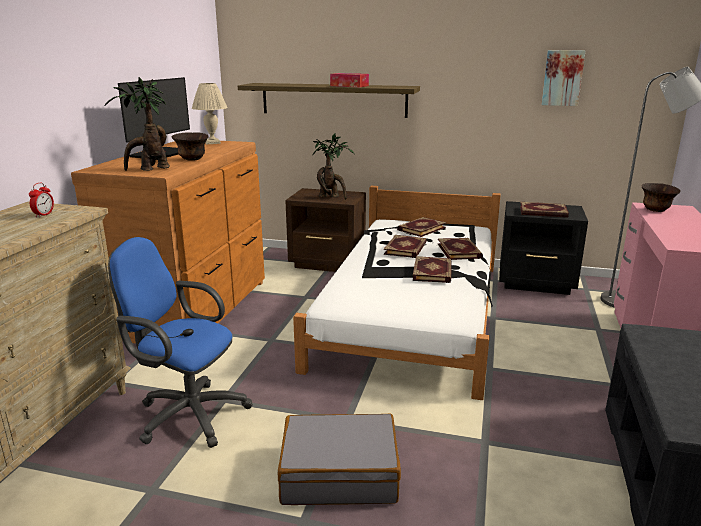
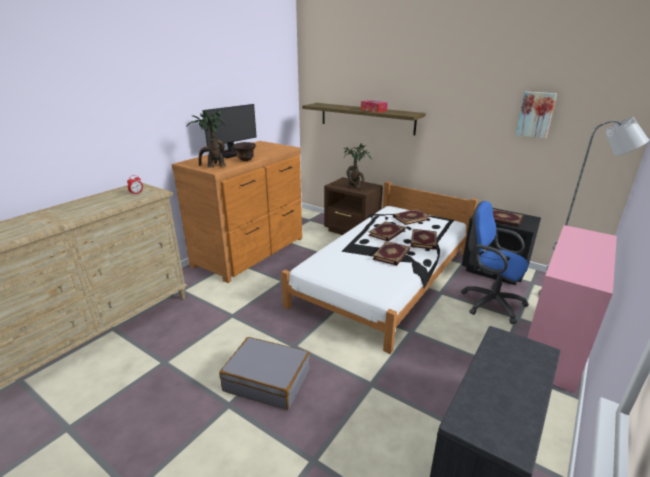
camera: 20 degrees right, 5 degrees up
blue office chair [108,237,252,448] -> blue office chair moved to [461,201,529,324]
beige table lamp [192,83,228,144] -> none
brown bowl [642,183,681,212] -> none

